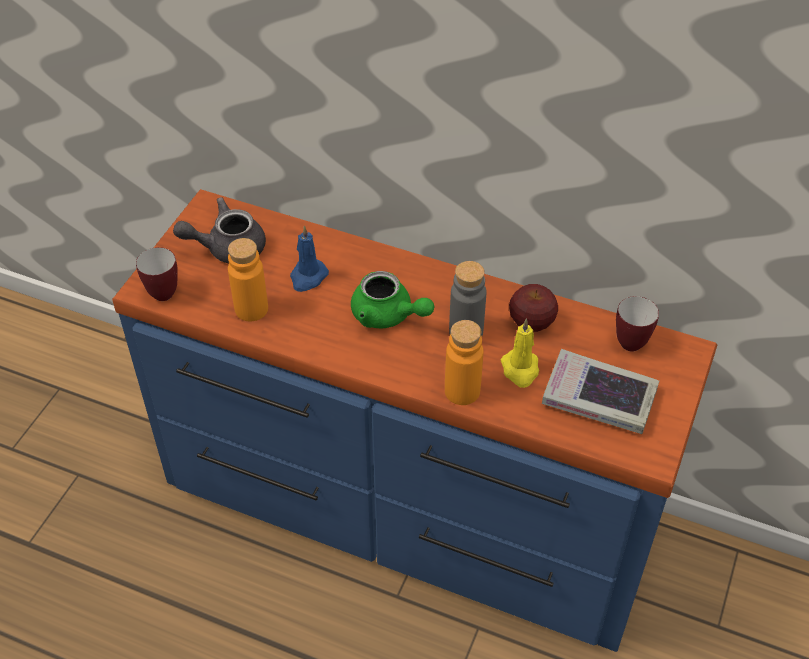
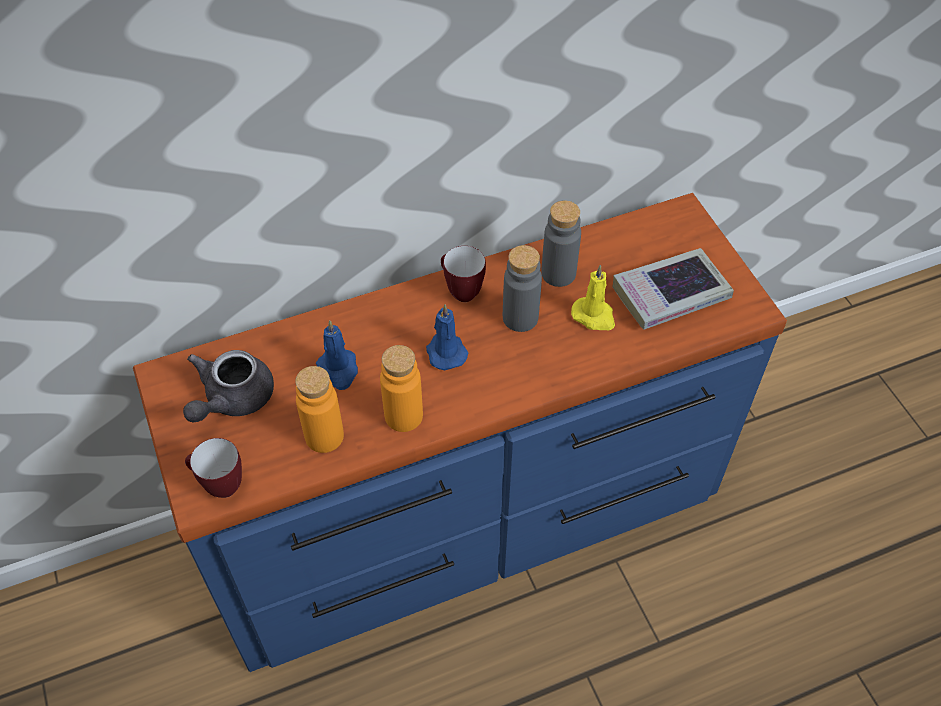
camera: 45 degrees left, 5 degrees up
green teapot [351,271,434,328] -> blue candle [426,304,468,370]
orange bottle [445,320,484,405] -> orange bottle moved to [380,345,423,432]
apple [509,284,558,332] -> grey bottle [541,201,581,287]
mug [616,296,659,352] -> mug moved to [441,246,486,302]

